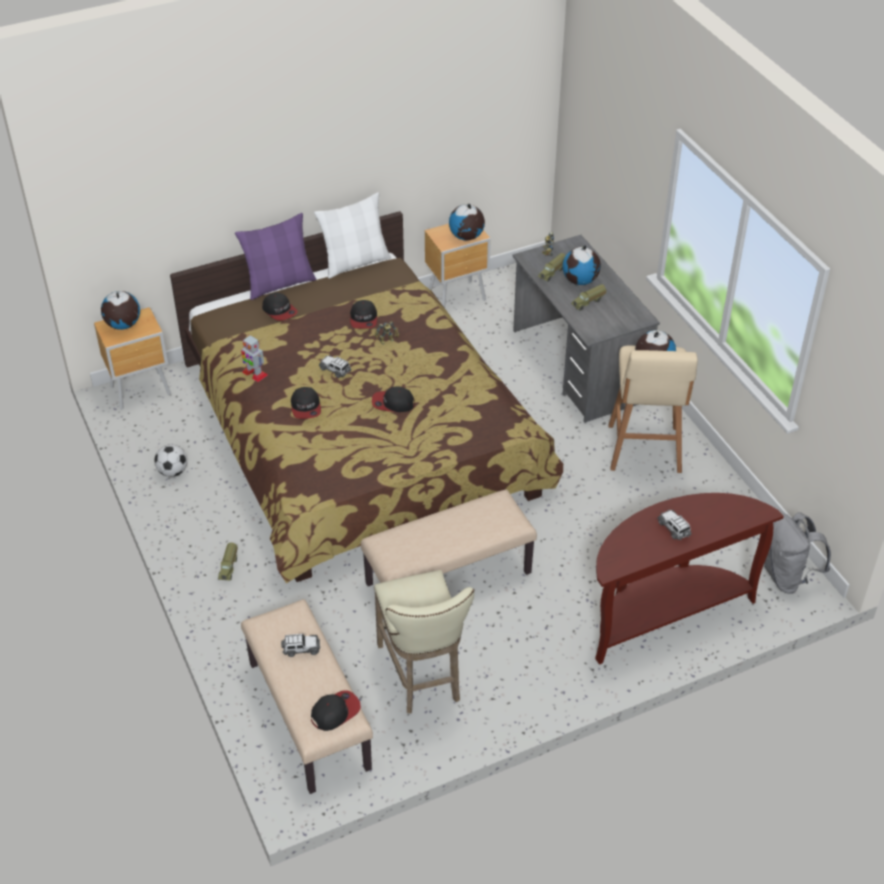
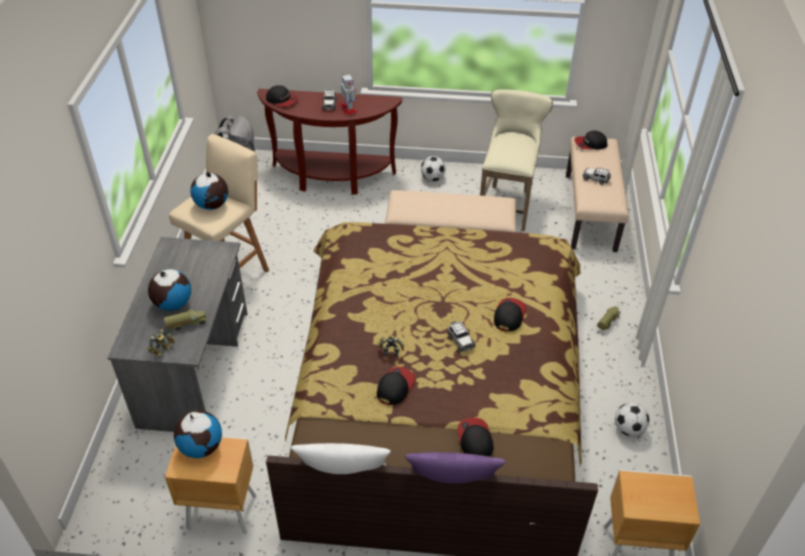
camera: 150 degrees left, 0 degrees up
globe [101,291,140,330] -> none
toy robot [241,334,268,382] -> toy robot moved to [341,74,357,115]
cap [372,386,415,412] -> cap moved to [266,85,298,107]
toy truck [571,284,606,310] -> none
none -> football [421,156,446,181]

